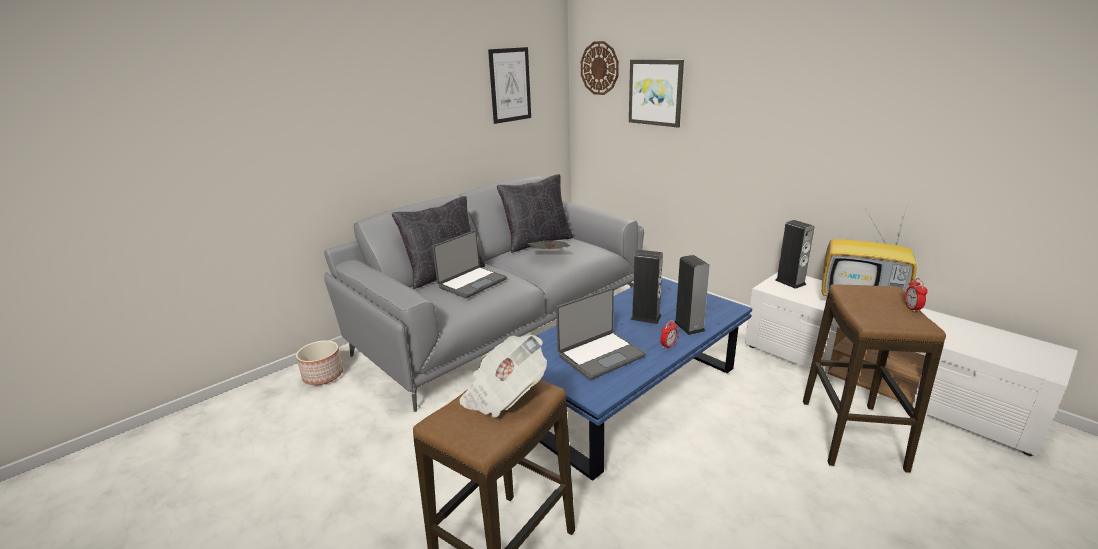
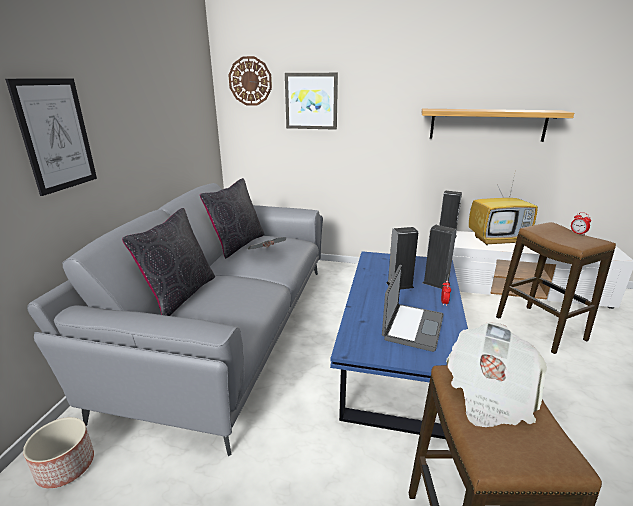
camera: 35 degrees left, 0 degrees up
laptop [432,230,507,298] -> none
picture [488,47,531,124] -> picture moved to [5,79,97,196]
none -> shelf [422,109,574,142]

